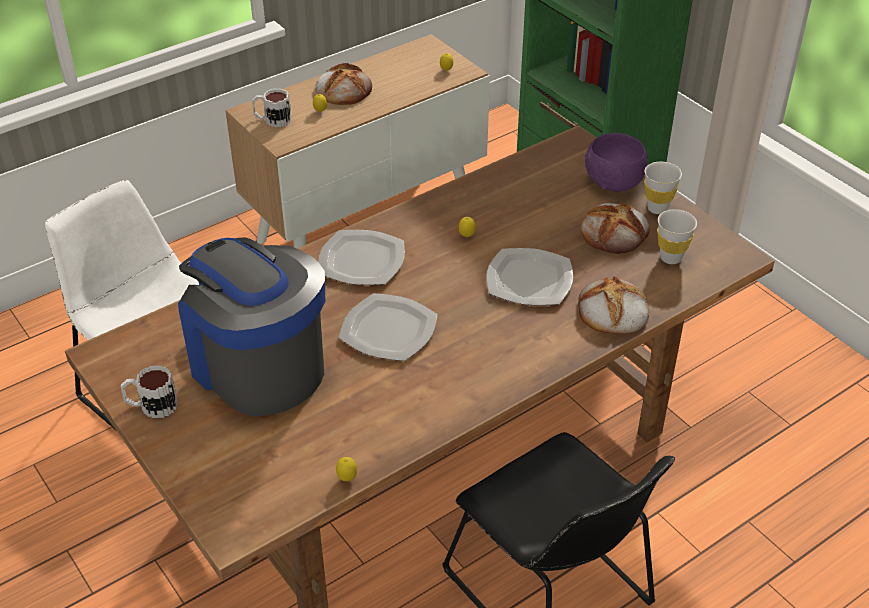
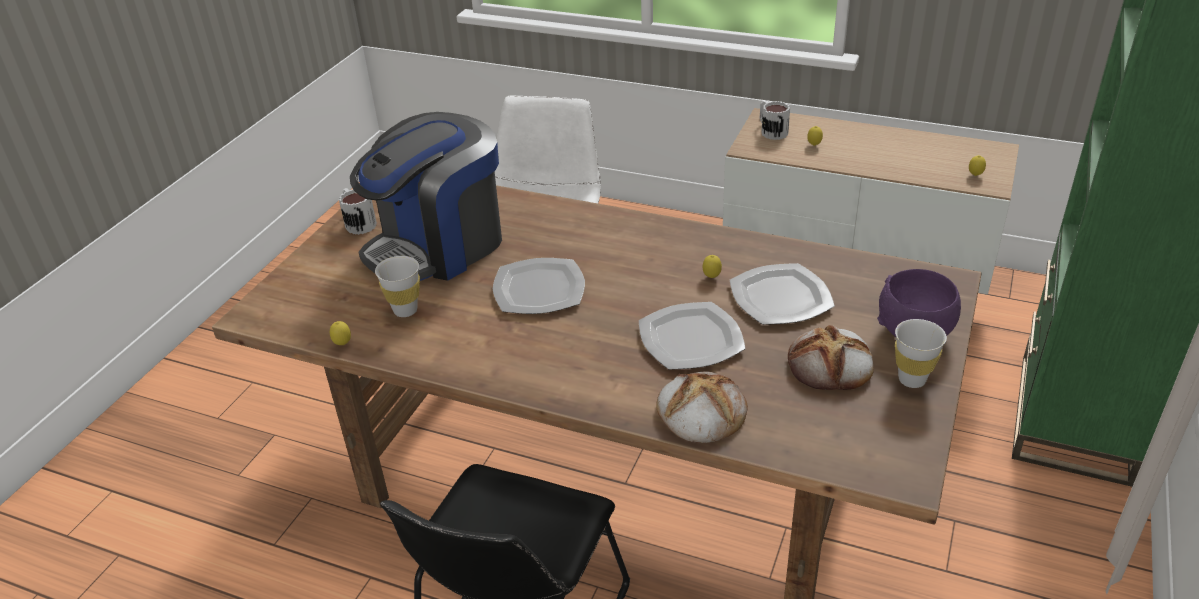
camera: 60 degrees right, 5 degrees down
coffee machine [178,237,325,416] -> coffee machine turned 150 degrees counterclockwise [350,112,502,281]
bread [315,63,372,105] -> none
plate [318,230,405,285] -> plate moved to [730,263,835,325]
white cup [657,209,697,264] -> white cup moved to [375,256,420,317]

